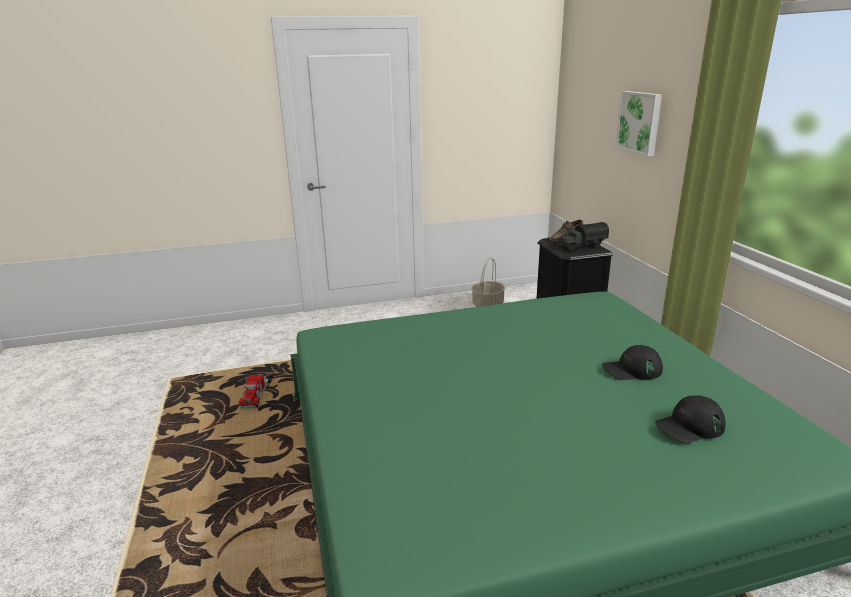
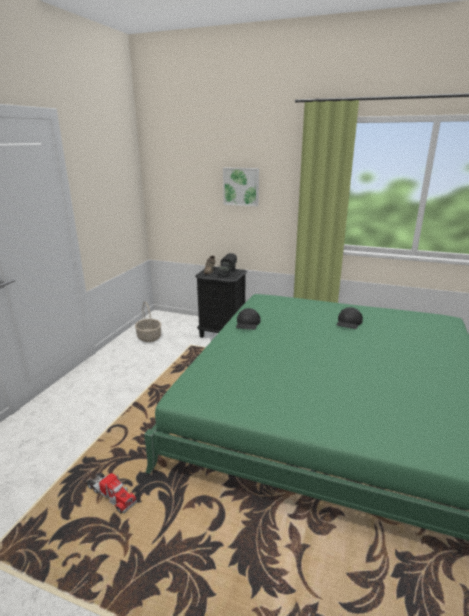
camera: 55 degrees left, 0 degrees up
black cap [655,395,726,443] -> black cap moved to [236,308,261,330]

